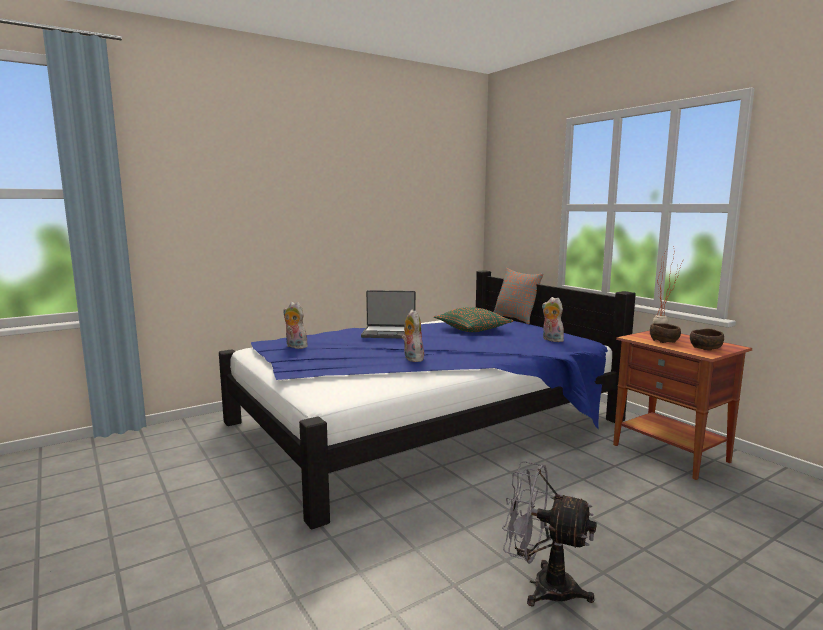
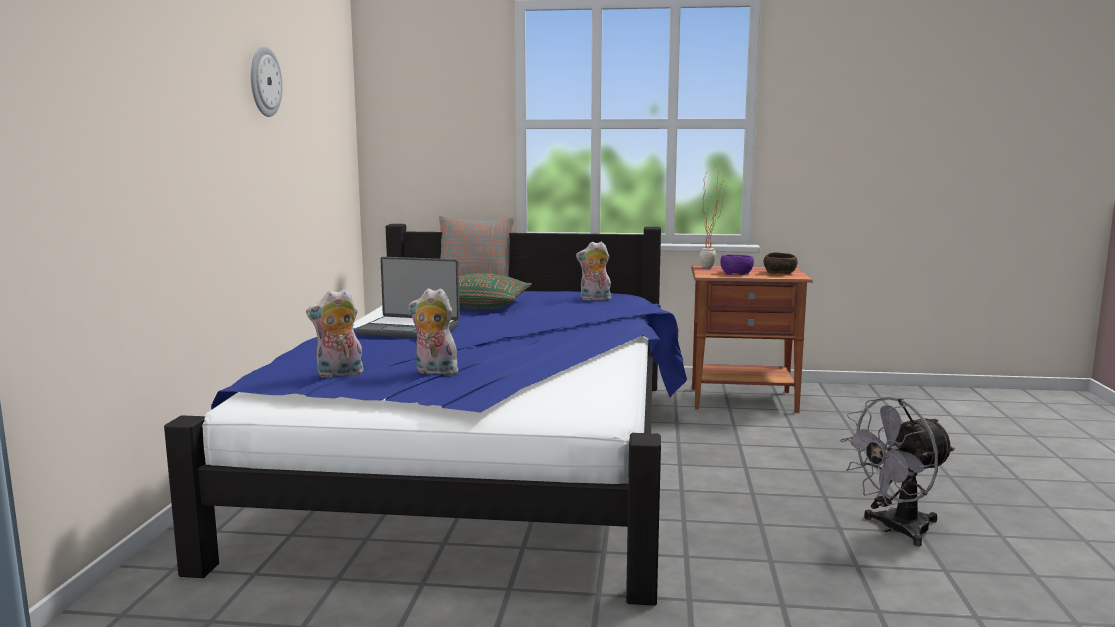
camera: 50 degrees left, 0 degrees up
laptop [361,290,416,338] -> laptop turned 60 degrees clockwise [355,257,460,338]
plush toy [402,310,424,362] -> plush toy moved to [409,288,458,376]
brown bowl [650,323,681,343] -> purple bowl [720,254,754,275]
none -> wall clock [251,46,282,117]

